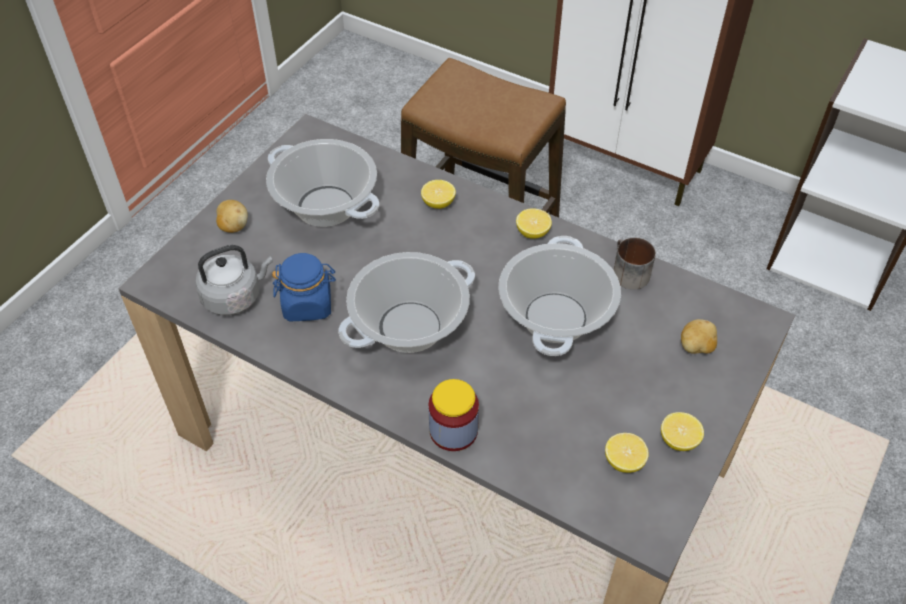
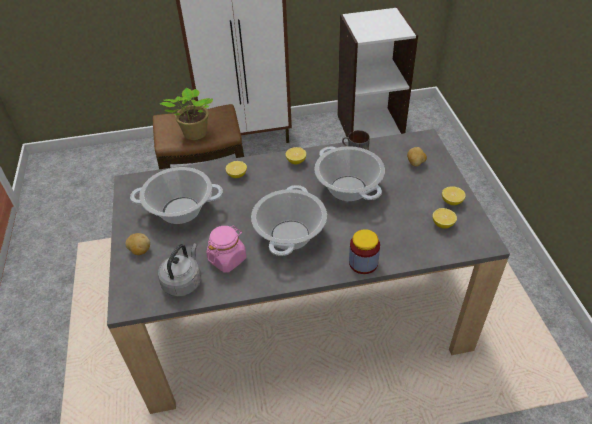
camera: 40 degrees left, 5 degrees down
blue jar [272,253,336,322] -> pink jar [207,226,246,273]
none -> potted plant [160,88,213,140]

